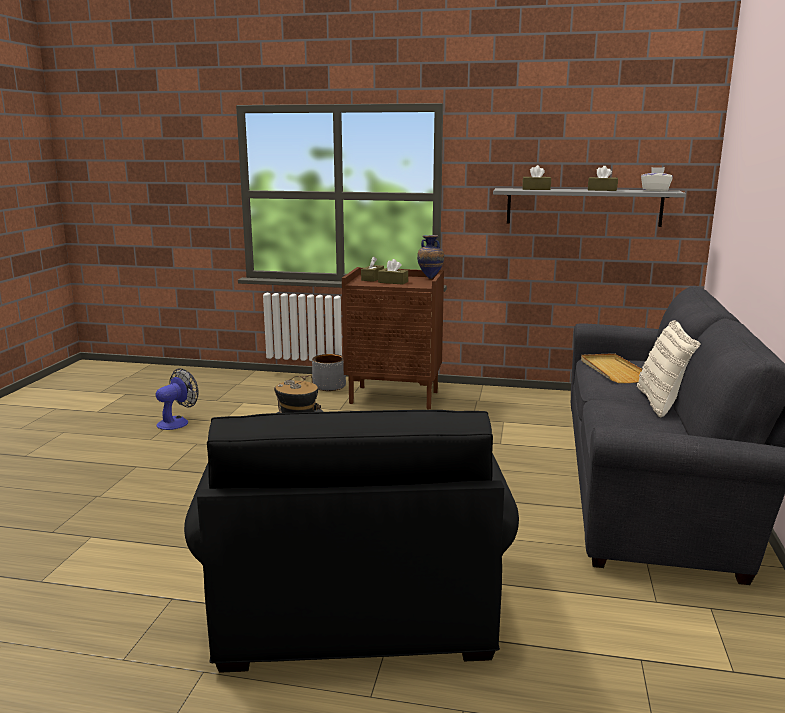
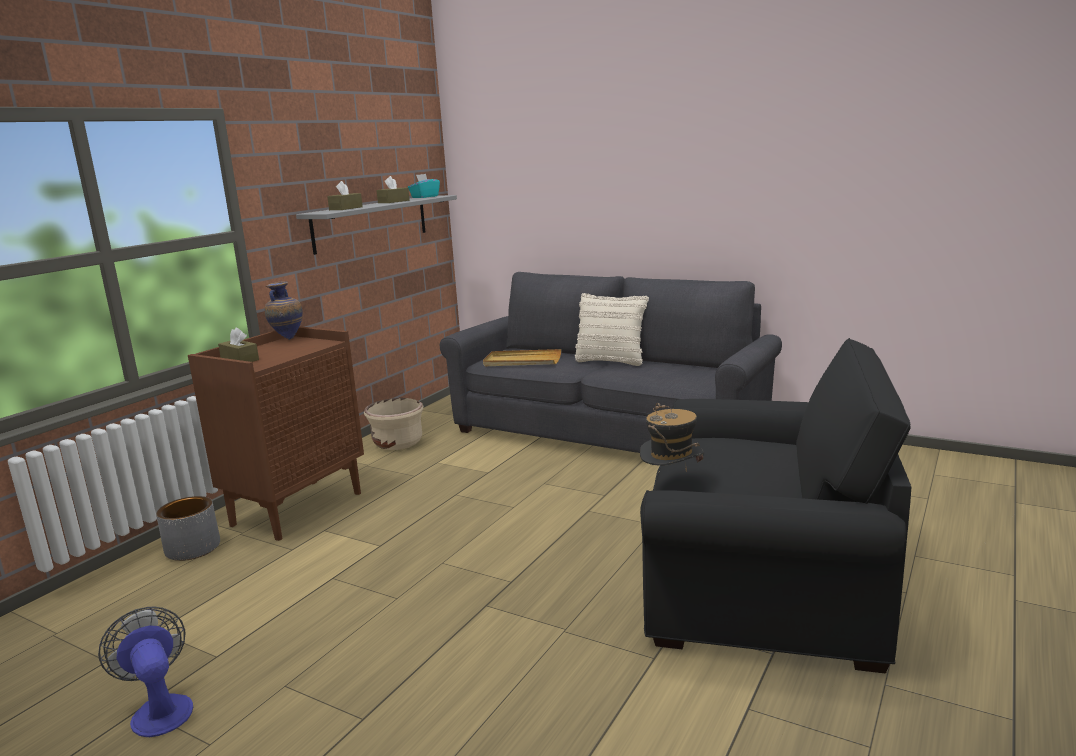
camera: 70 degrees left, 0 degrees up
brown tissue box [378,259,408,285] -> none
white tissue box [641,167,673,191] -> turquoise tissue box [408,174,440,198]
none -> beige planter [364,398,423,450]

